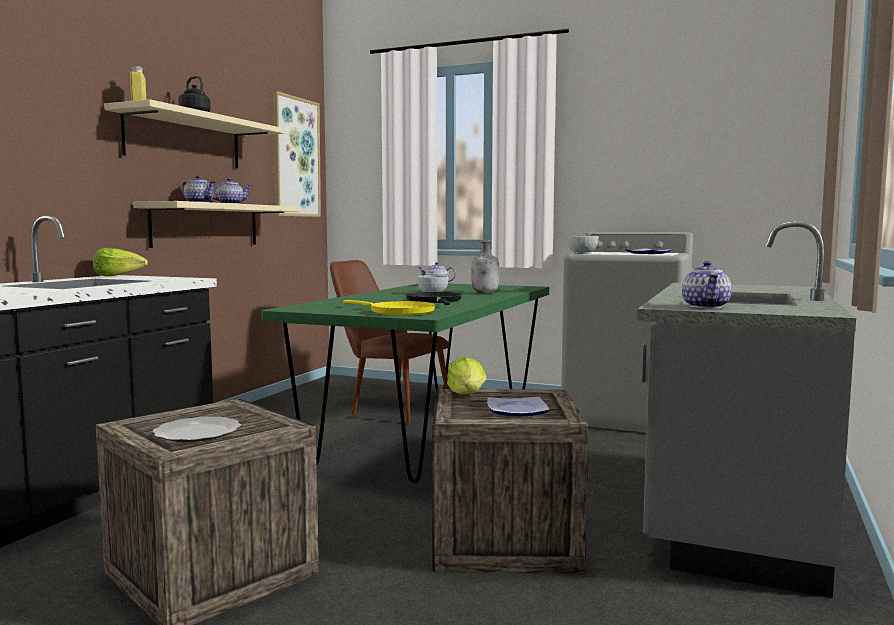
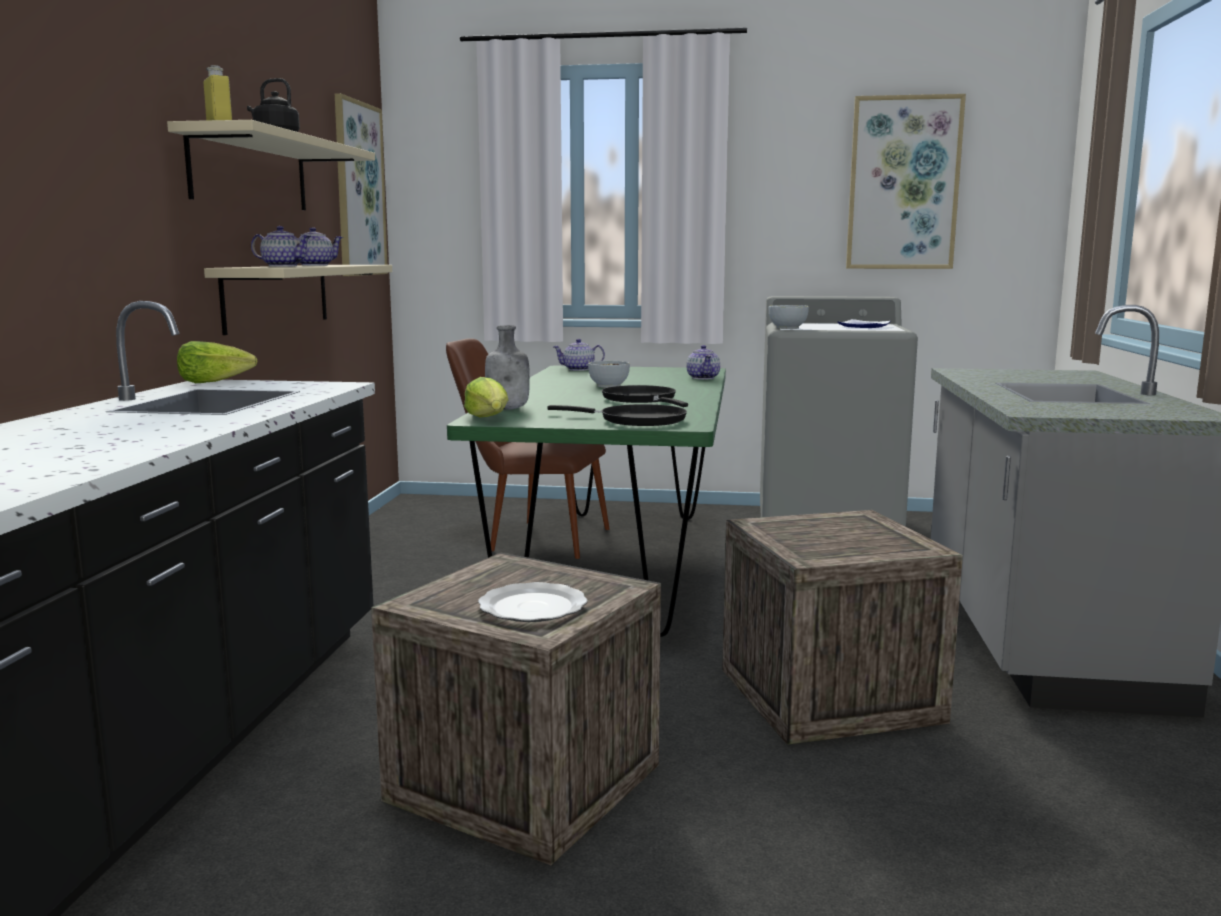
camera: 15 degrees left, 5 degrees up
yellow frying pan [343,300,436,315] -> black frying pan [547,404,687,426]
lettuce [447,357,487,394] -> lettuce moved to [464,377,508,417]
grey bottle [471,240,499,293] -> grey bottle moved to [485,325,530,410]
plate [487,397,550,417] -> none
teapot [682,261,732,308] -> teapot moved to [686,345,720,379]
none -> picture [846,94,966,269]

